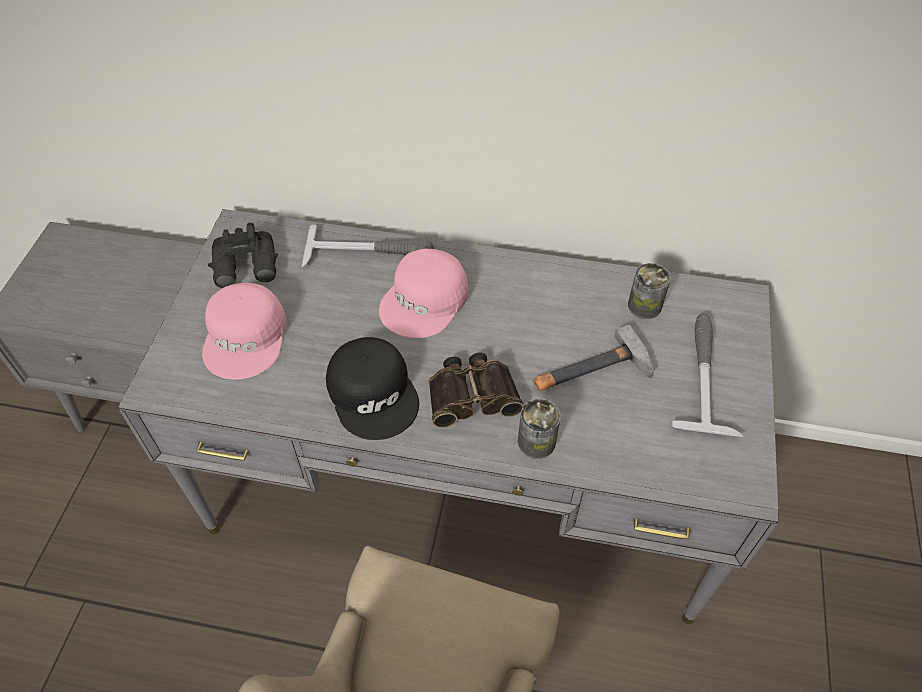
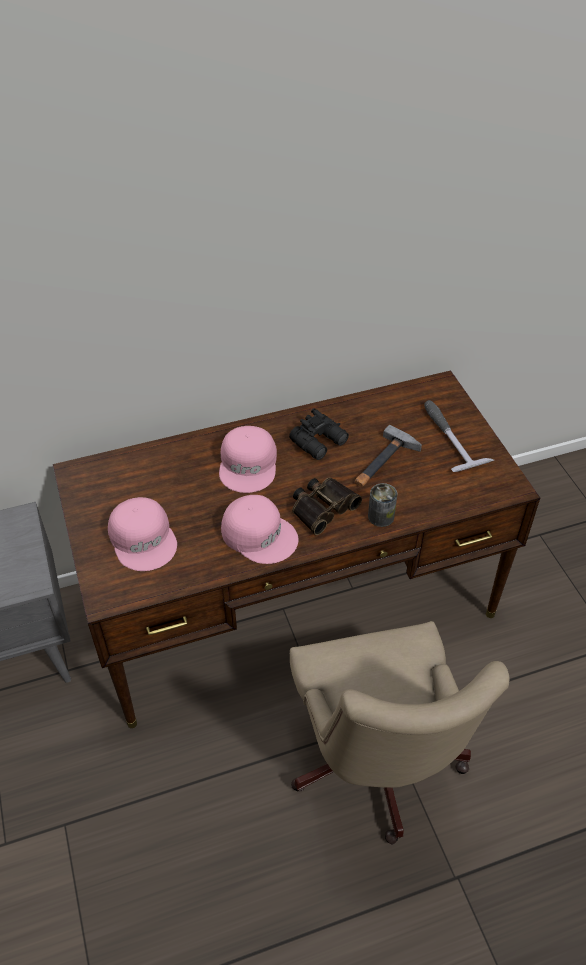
camera: 30 degrees left, 5 degrees down
grey desk [118,209,779,624] -> brown desk [53,370,540,728]
black binoculars [208,222,278,288] -> black binoculars moved to [289,408,349,460]
hammer [301,225,434,268] -> none
black cap [326,337,419,440] -> pink cap [221,495,299,564]
can [628,263,671,319] -> none

